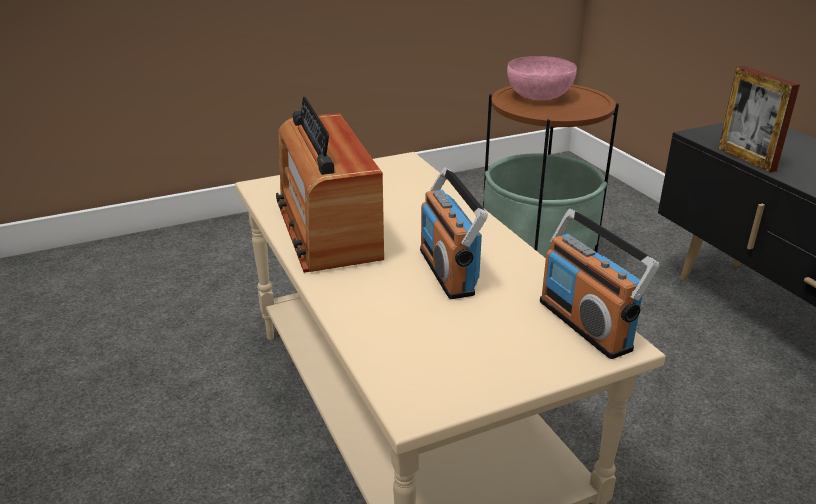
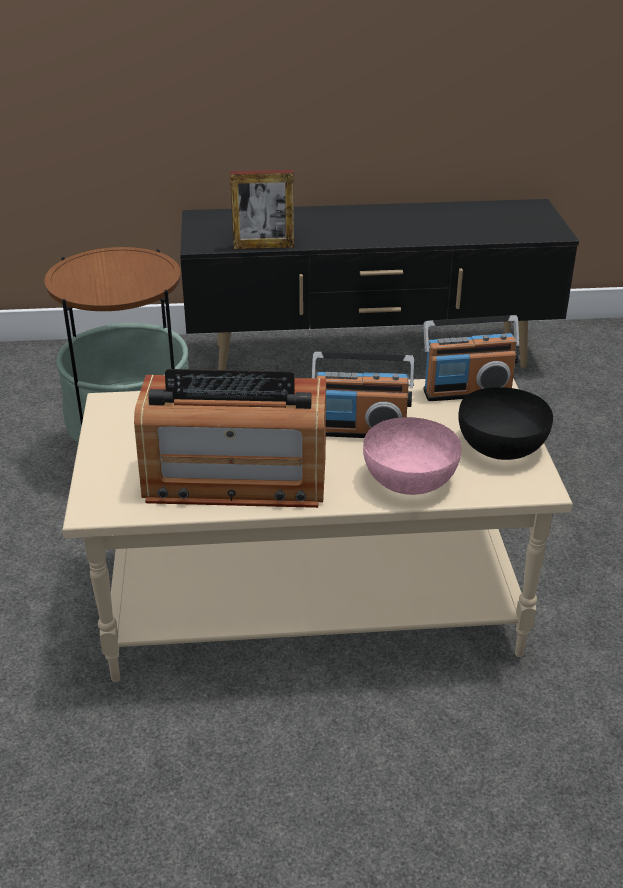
camera: 70 degrees left, 5 degrees up
pink bowl [507,56,577,100] -> pink bowl moved to [363,417,461,495]
none -> black bowl [458,387,553,460]

